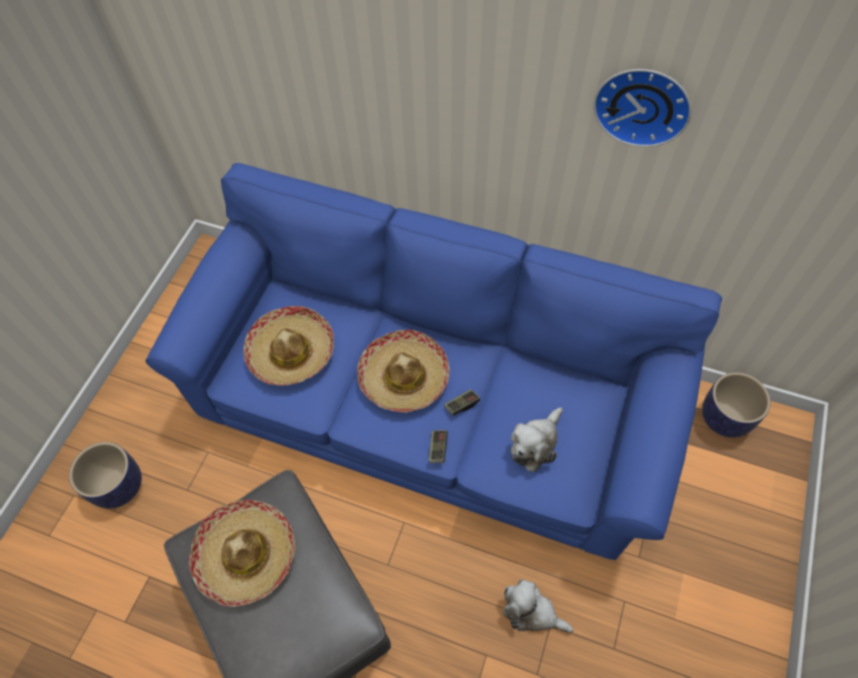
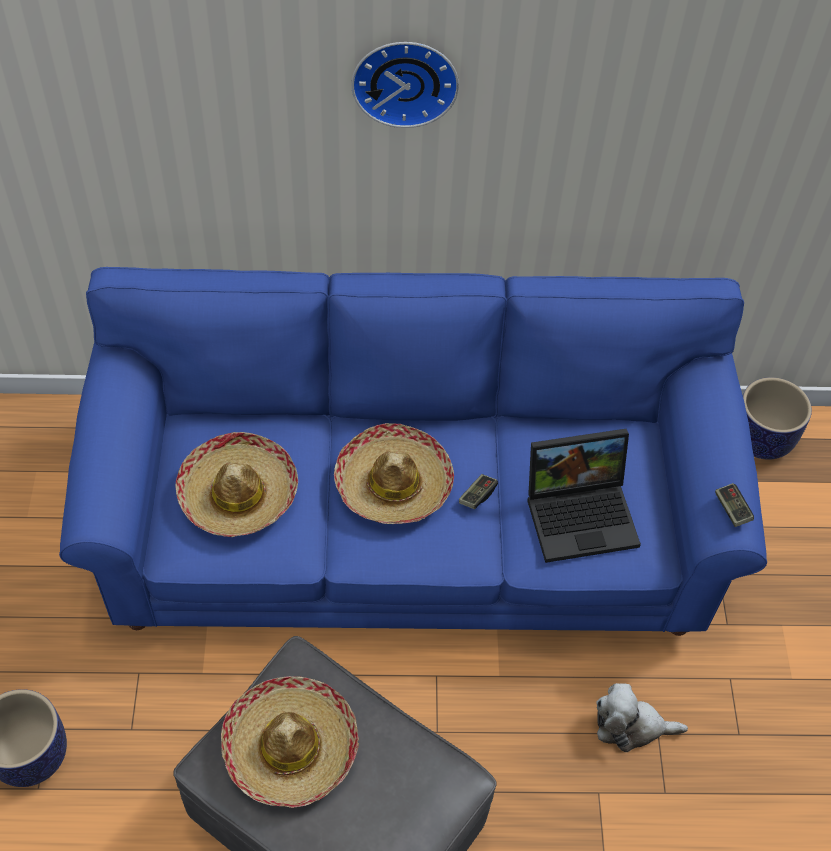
camera: 25 degrees left, 5 degrees down
game controller [429,430,448,463] -> game controller moved to [715,483,754,527]
plush toy [511,407,563,472] -> laptop [527,429,641,563]
wall clock [594,69,692,147] -> wall clock moved to [351,42,459,128]

